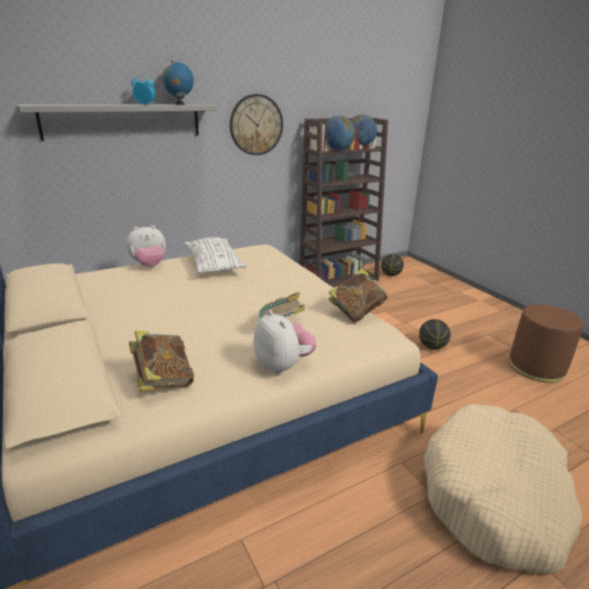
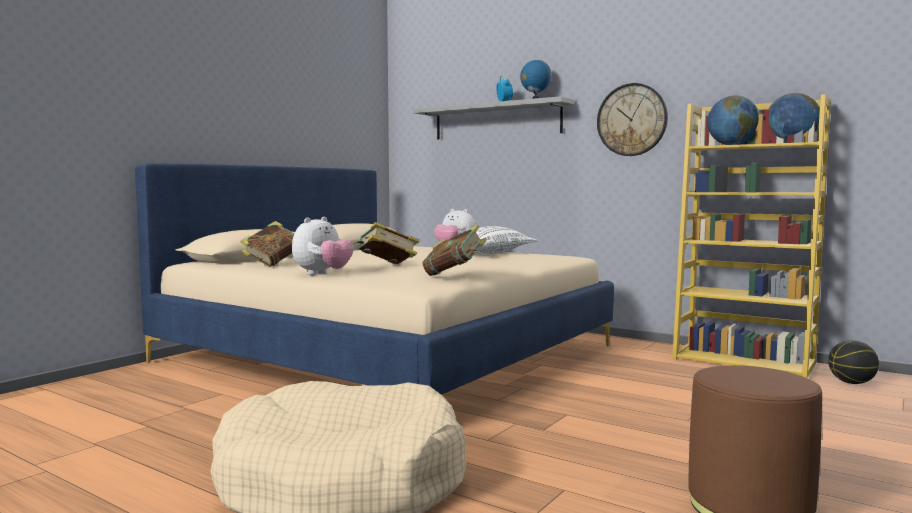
camera: 65 degrees right, 20 degrees down
brown bookcase [299,118,388,287] -> yellow bookcase [672,94,831,378]
basketball [419,319,451,349] -> none

